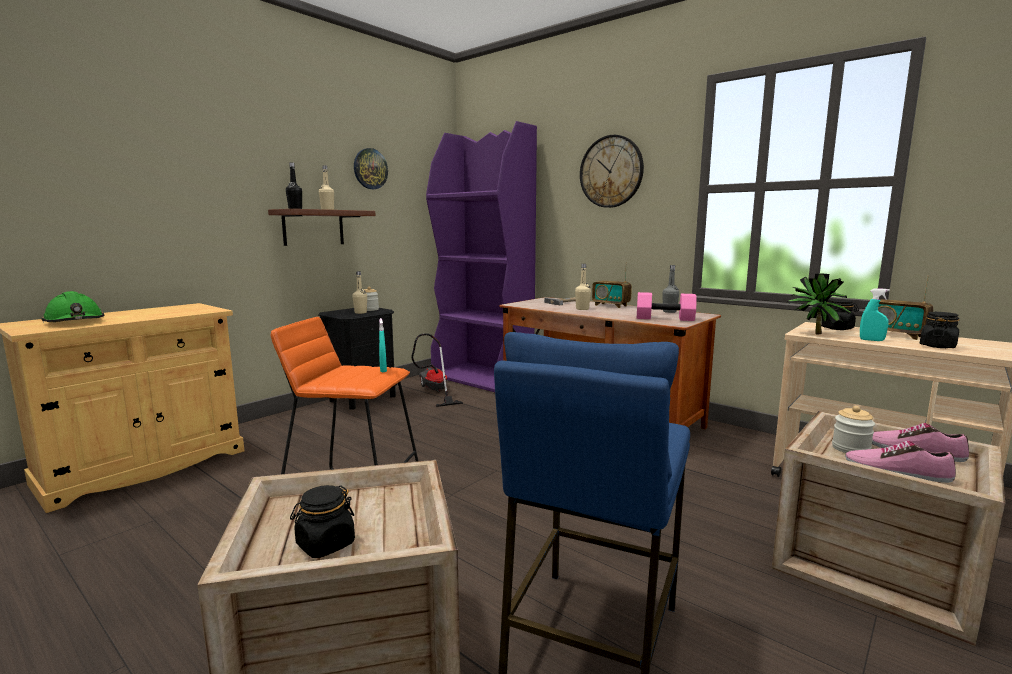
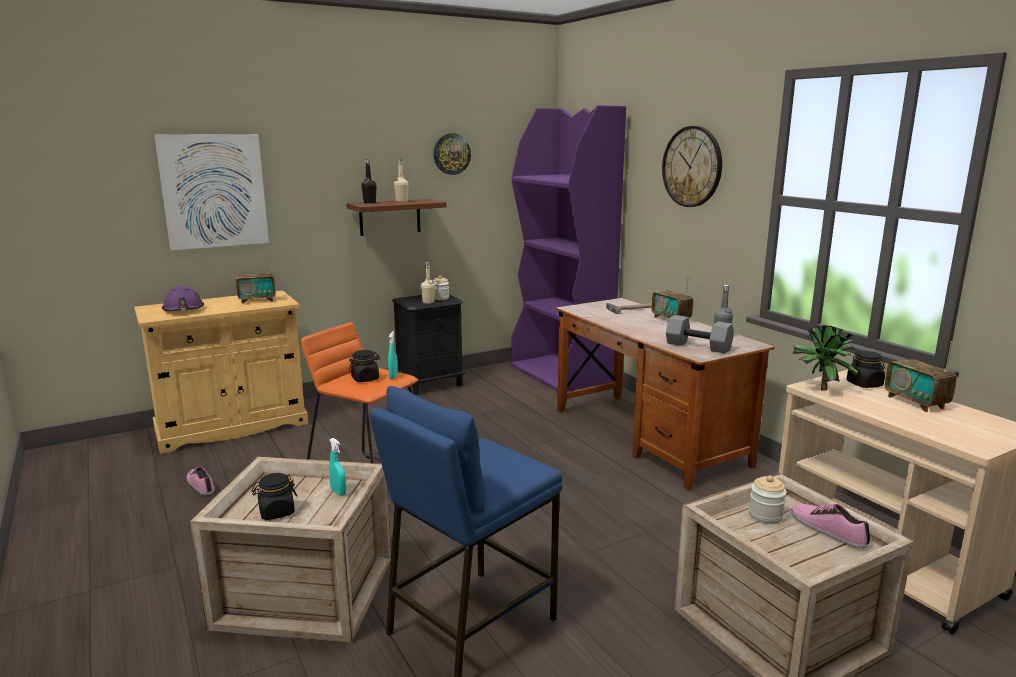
camera: 20 degrees right, 5 degrees up
green hard hat [41,291,105,323] -> purple hard hat [162,286,204,311]
vacuum cleaner [411,333,464,407] -> none
beige bottle [575,264,591,310] -> none
pink dumbbell [637,292,697,321] -> grey dumbbell [666,315,734,354]
shoe [845,441,956,483] -> shoe moved to [186,467,215,495]
turquoise spray bottle [860,288,890,341] -> turquoise spray bottle moved to [329,438,346,496]
black jar [920,312,960,348] -> black jar moved to [349,350,380,382]
none -> picture [154,134,269,250]
none -> radio [236,253,276,304]

